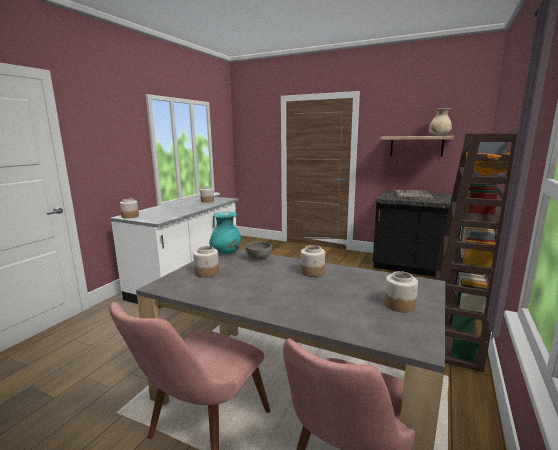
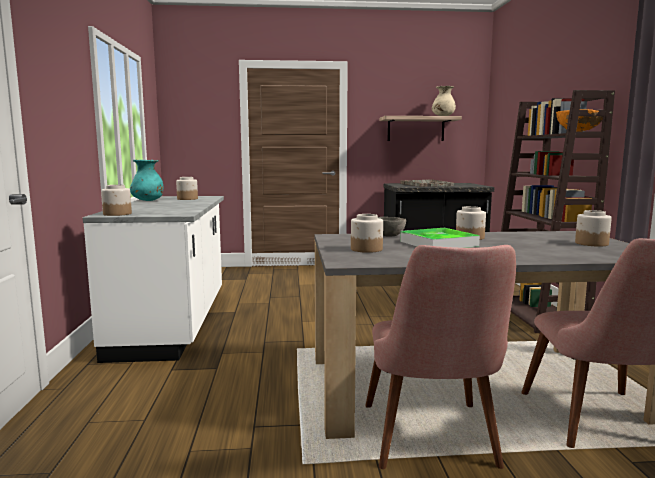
camera: 30 degrees left, 5 degrees down
turquoise vase [209,212,241,254] -> turquoise vase moved to [130,160,163,201]
none -> tray [400,228,480,248]

